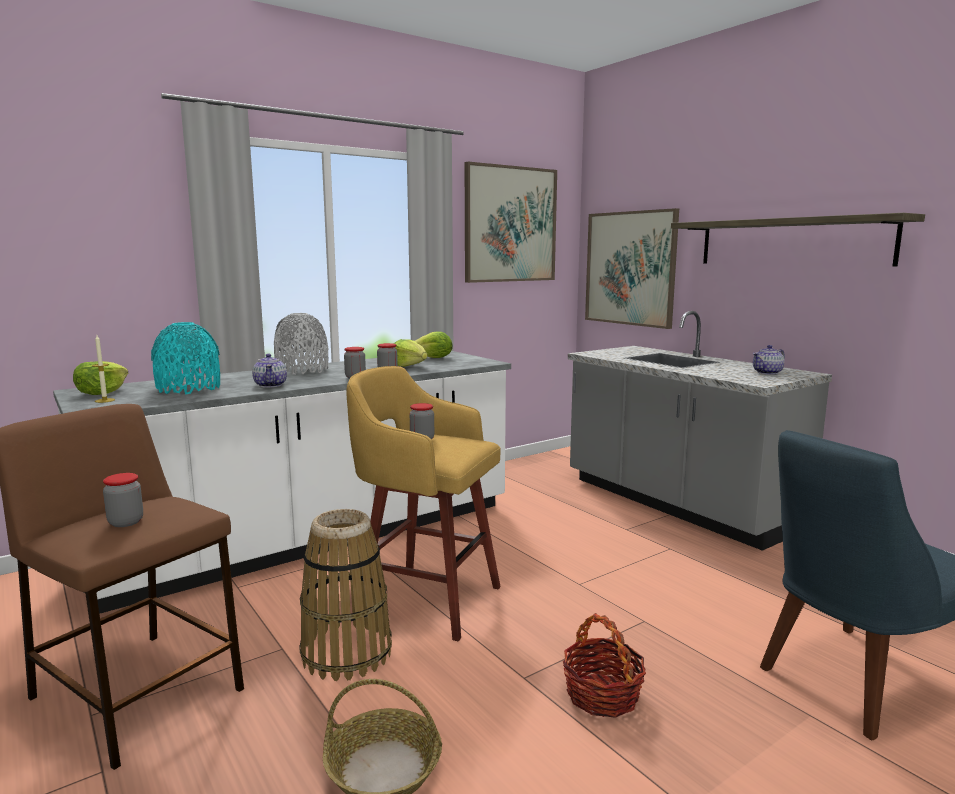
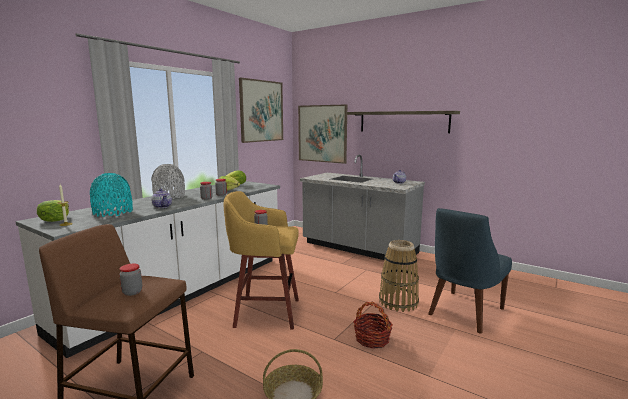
camera: 20 degrees left, 0 degrees up
basket [299,509,392,681] -> basket moved to [379,240,419,312]

